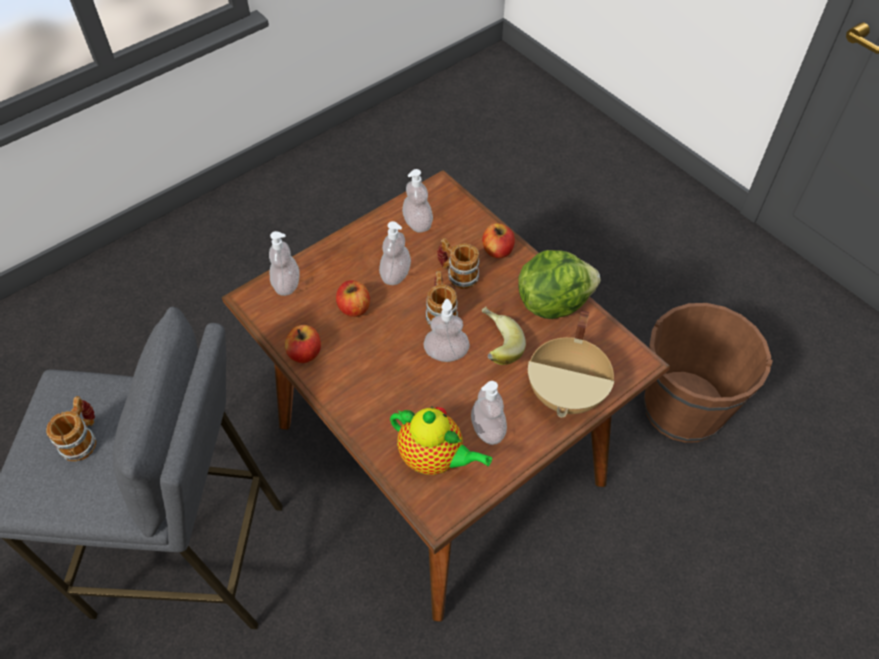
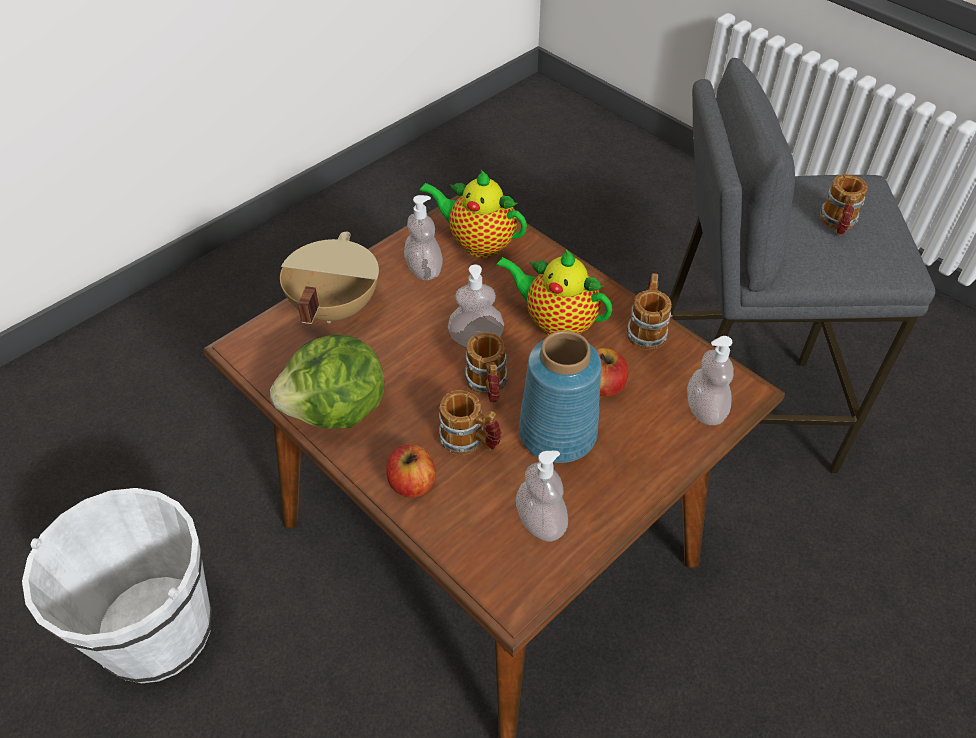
camera: 175 degrees right, 5 degrees down
apple [285,325,321,363] -> mug [627,273,672,350]
soap dispenser [379,221,411,285] -> blue vase [519,331,601,463]
banana [481,307,526,365] -> none
brown bucket [644,303,772,443] -> white bucket [22,488,212,683]
none -> teapot [496,249,612,336]

